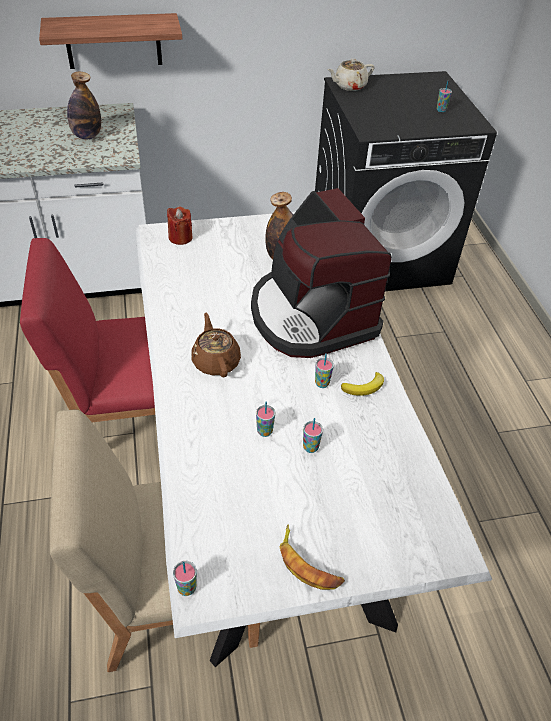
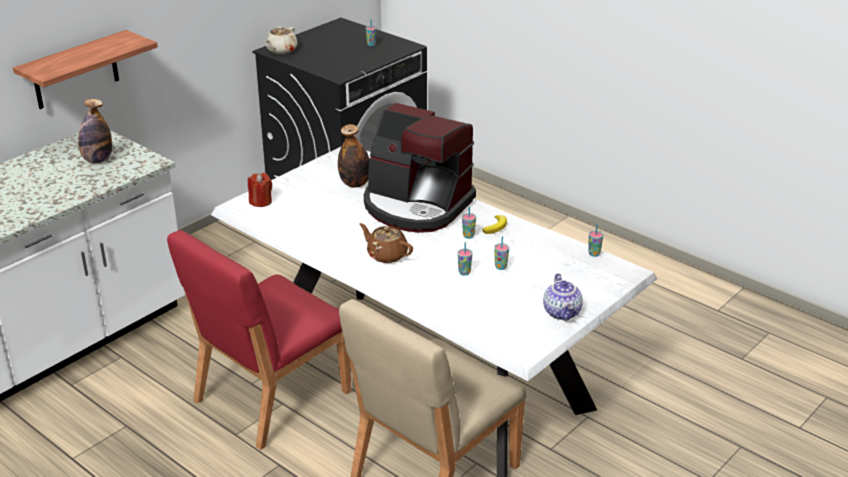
camera: 35 degrees left, 15 degrees down
cup [173,561,197,596] -> cup moved to [588,224,604,257]
banana [279,524,345,590] -> teapot [543,273,583,321]

